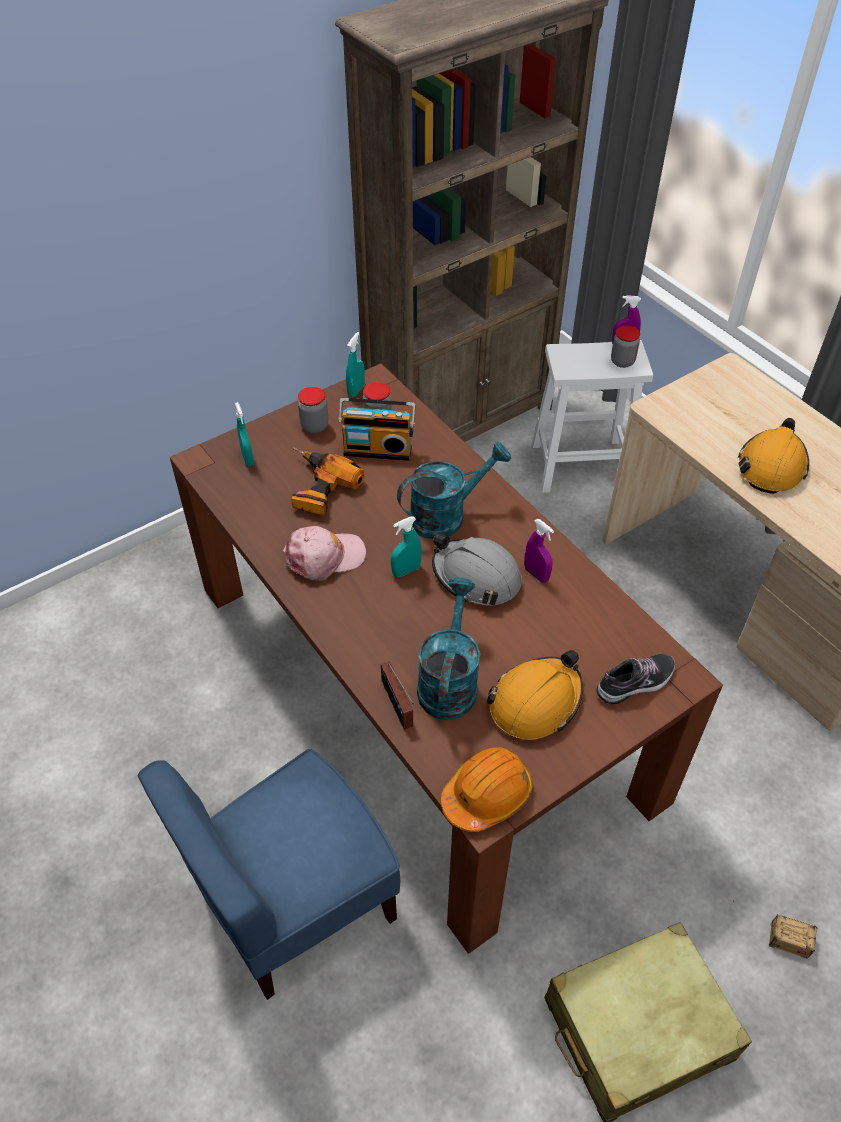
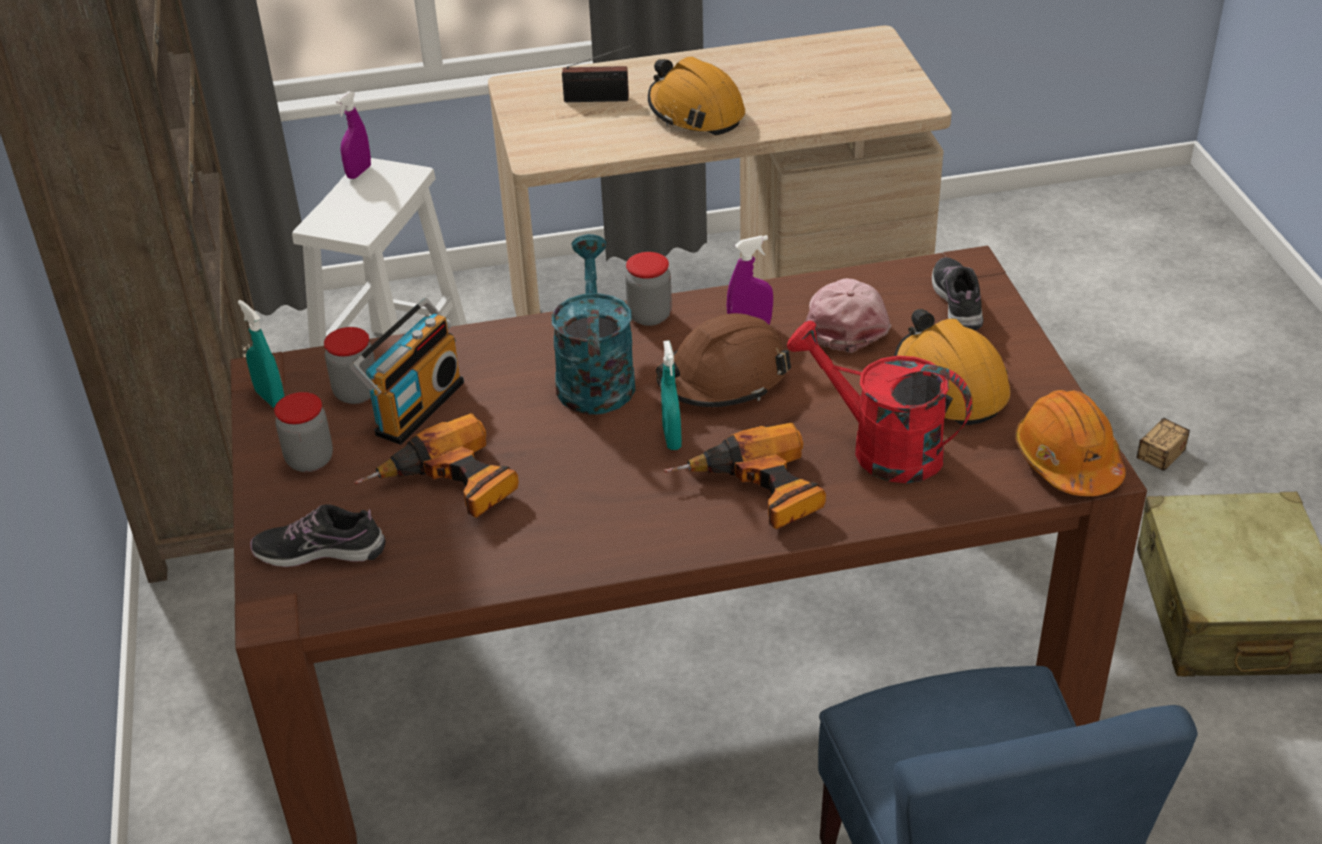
camera: 65 degrees left, 10 degrees down
turquoise spray bottle [235,402,254,466] -> shoe [250,504,385,567]
pink cap [283,526,366,581] -> pink cap moved to [805,278,891,353]
radio [381,661,414,730] -> radio moved to [562,44,634,102]
turquoise watering can [417,578,481,720] -> red watering can [787,320,972,483]
grey hard hat [432,534,522,606] -> brown hard hat [656,313,791,407]
jar [611,325,640,368] -> jar moved to [625,252,672,326]
none -> power drill [664,423,826,529]

